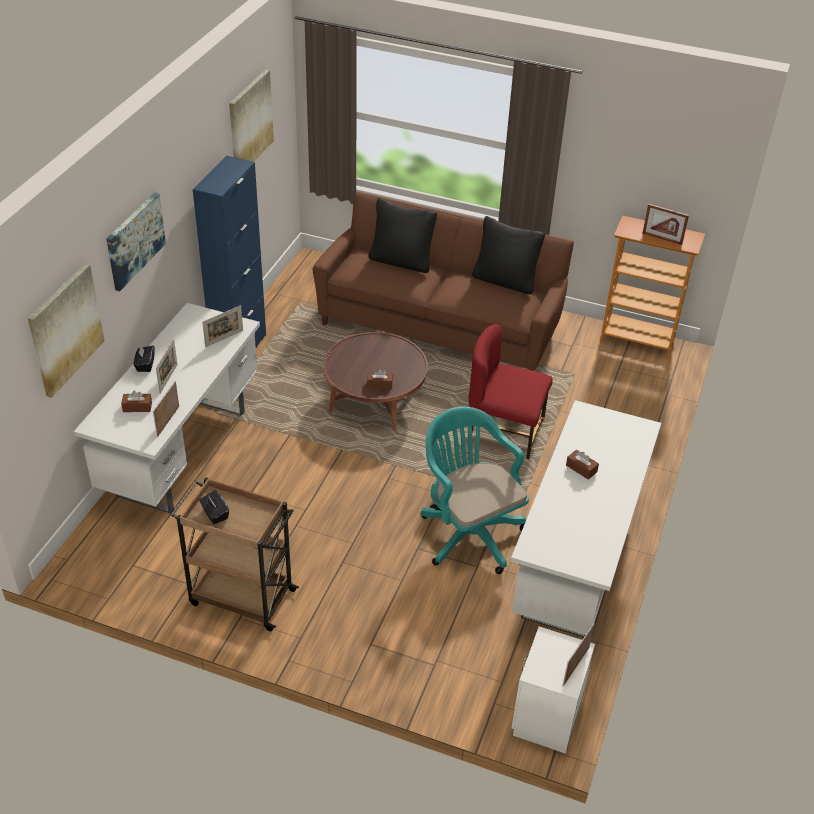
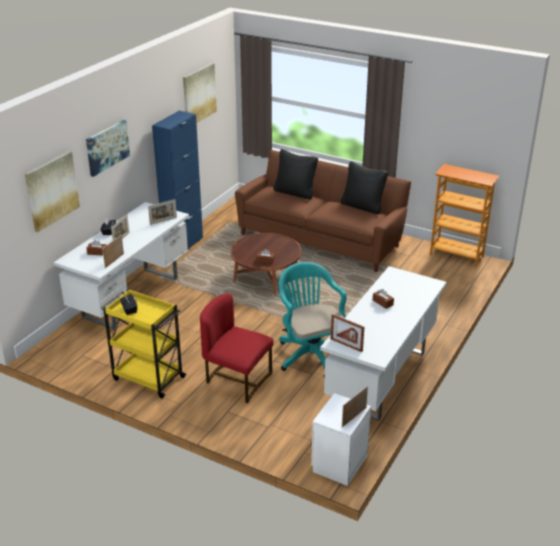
camera: 10 degrees right, 10 degrees down
brown cart [171,477,299,631] -> yellow cart [101,289,187,399]
red chair [468,324,553,459] -> red chair moved to [200,293,274,403]
picture frame [642,204,689,245] -> picture frame moved to [331,314,364,352]

